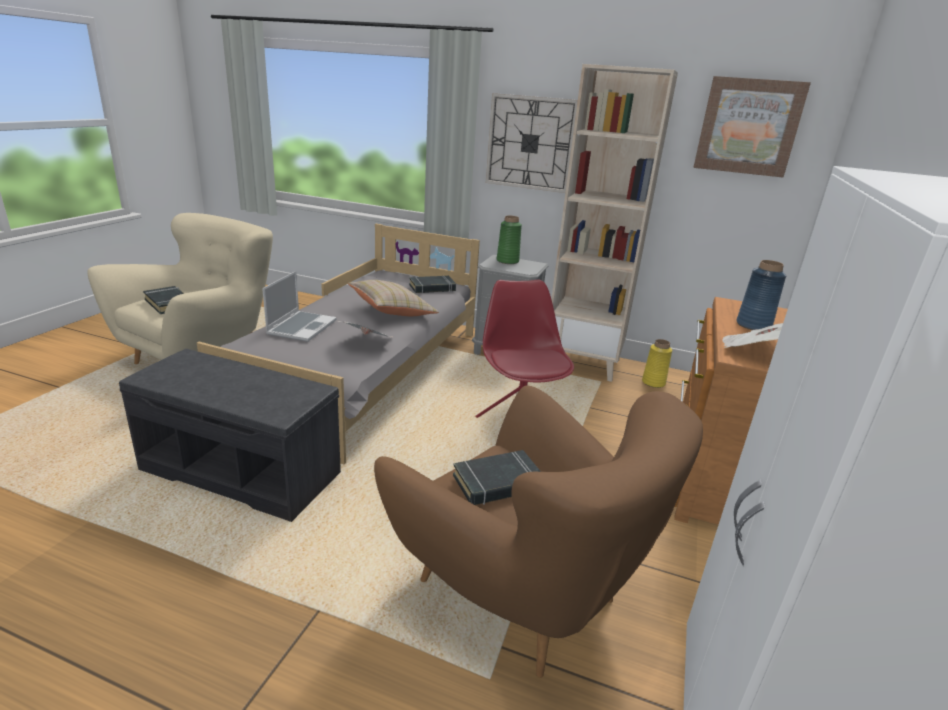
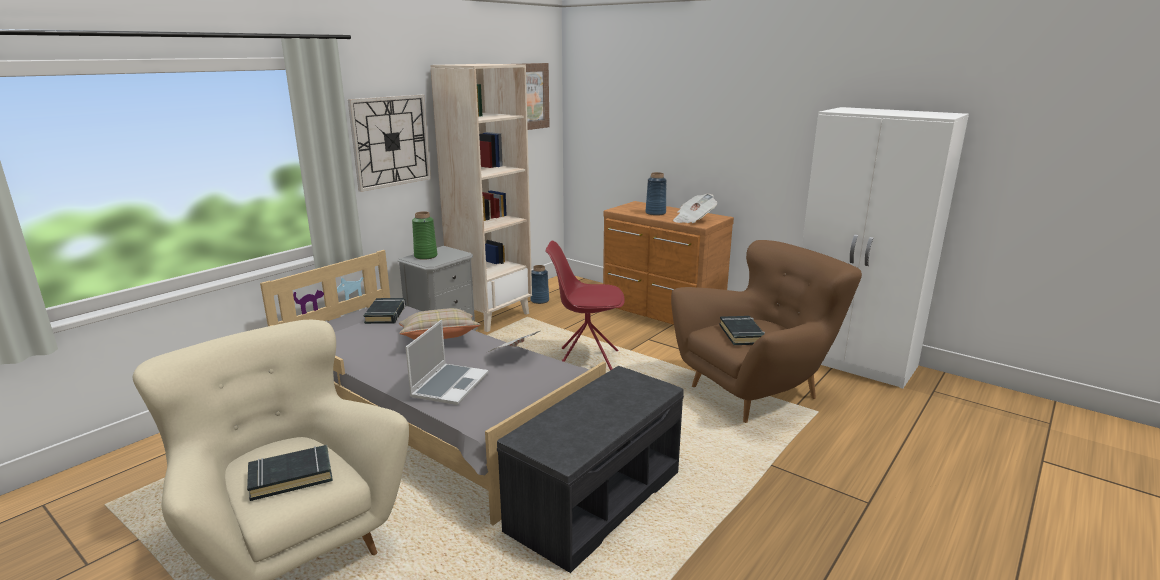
camera: 70 degrees left, 5 degrees down
laptop [262,271,337,342] -> laptop turned 75 degrees clockwise [405,320,488,405]
yellow vase [642,339,672,388] -> blue vase [531,265,549,304]

